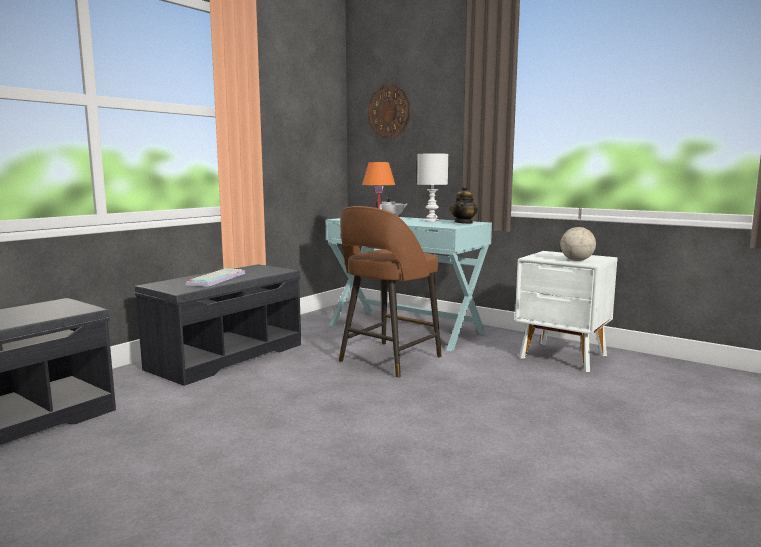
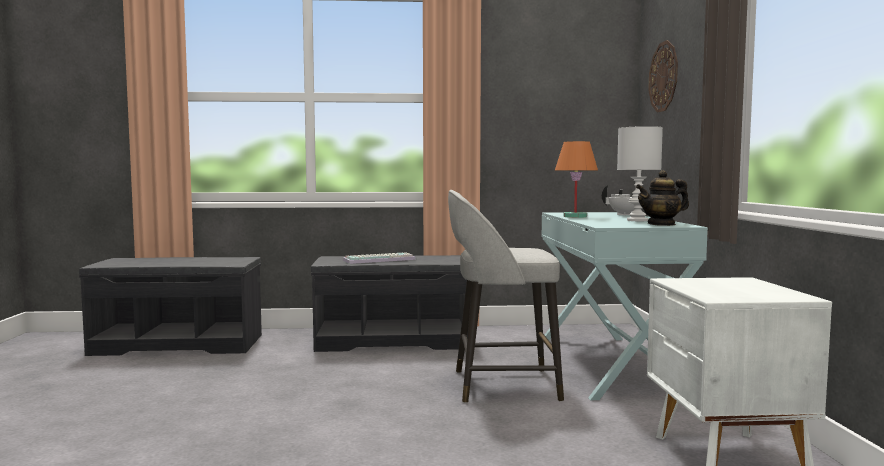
camera: 50 degrees right, 5 degrees down
brown stool [339,206,442,378] -> grey stool [448,190,564,403]
globe [560,208,596,261] -> none

